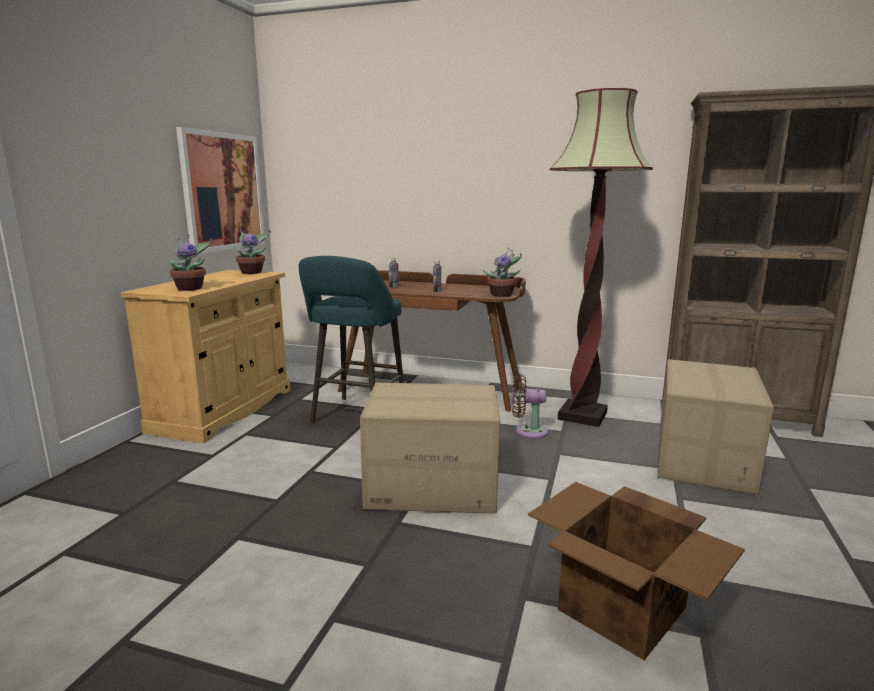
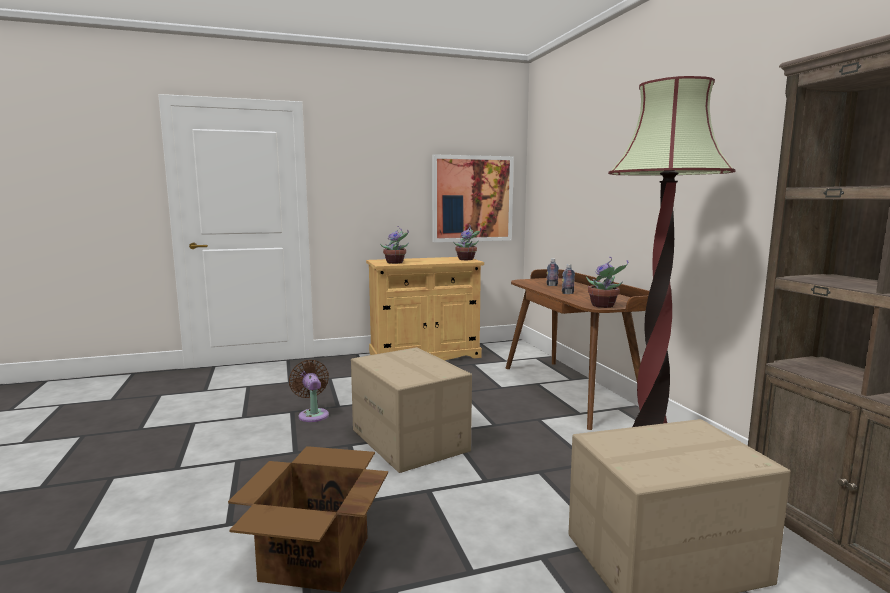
camera: 55 degrees right, 5 degrees down
turquoise stool [299,256,404,423] -> none
brown fan [512,374,548,439] -> brown fan moved to [289,360,329,422]

